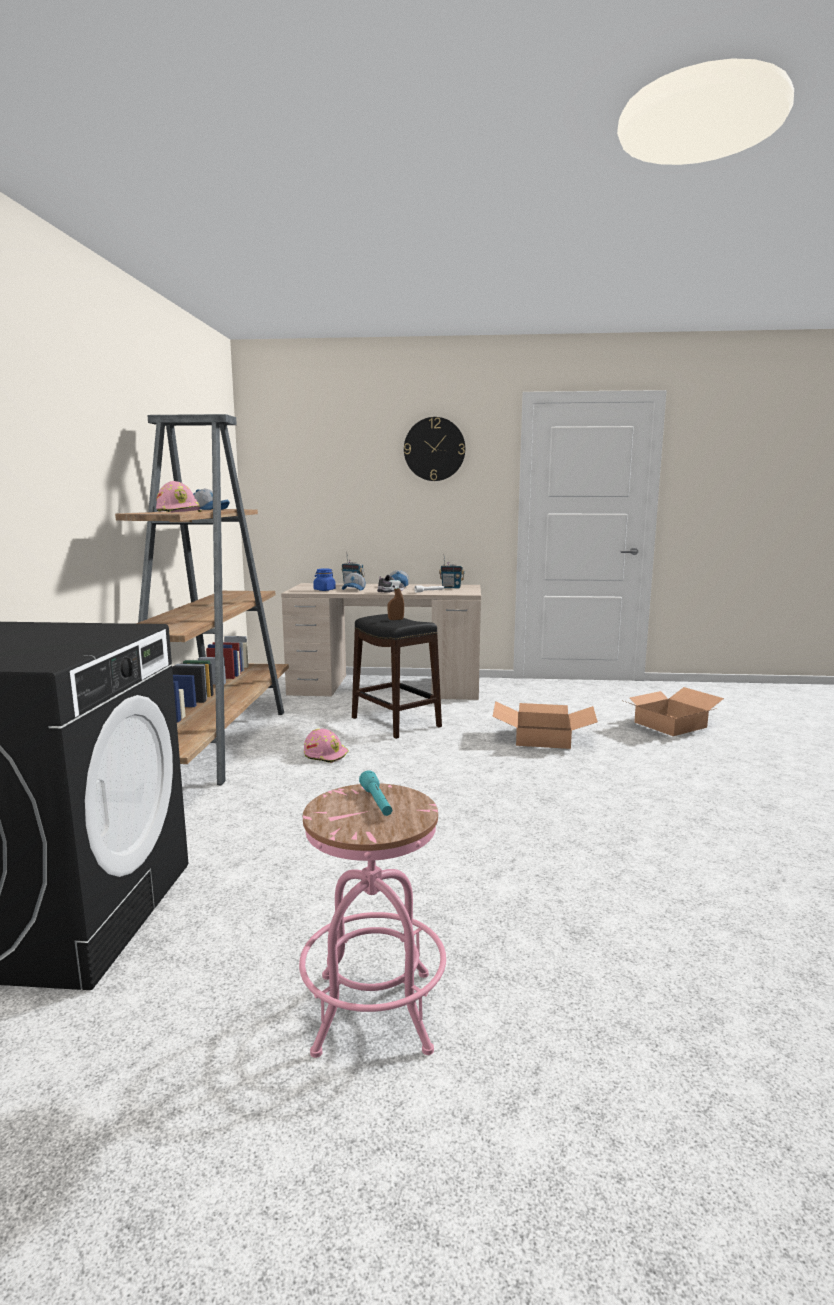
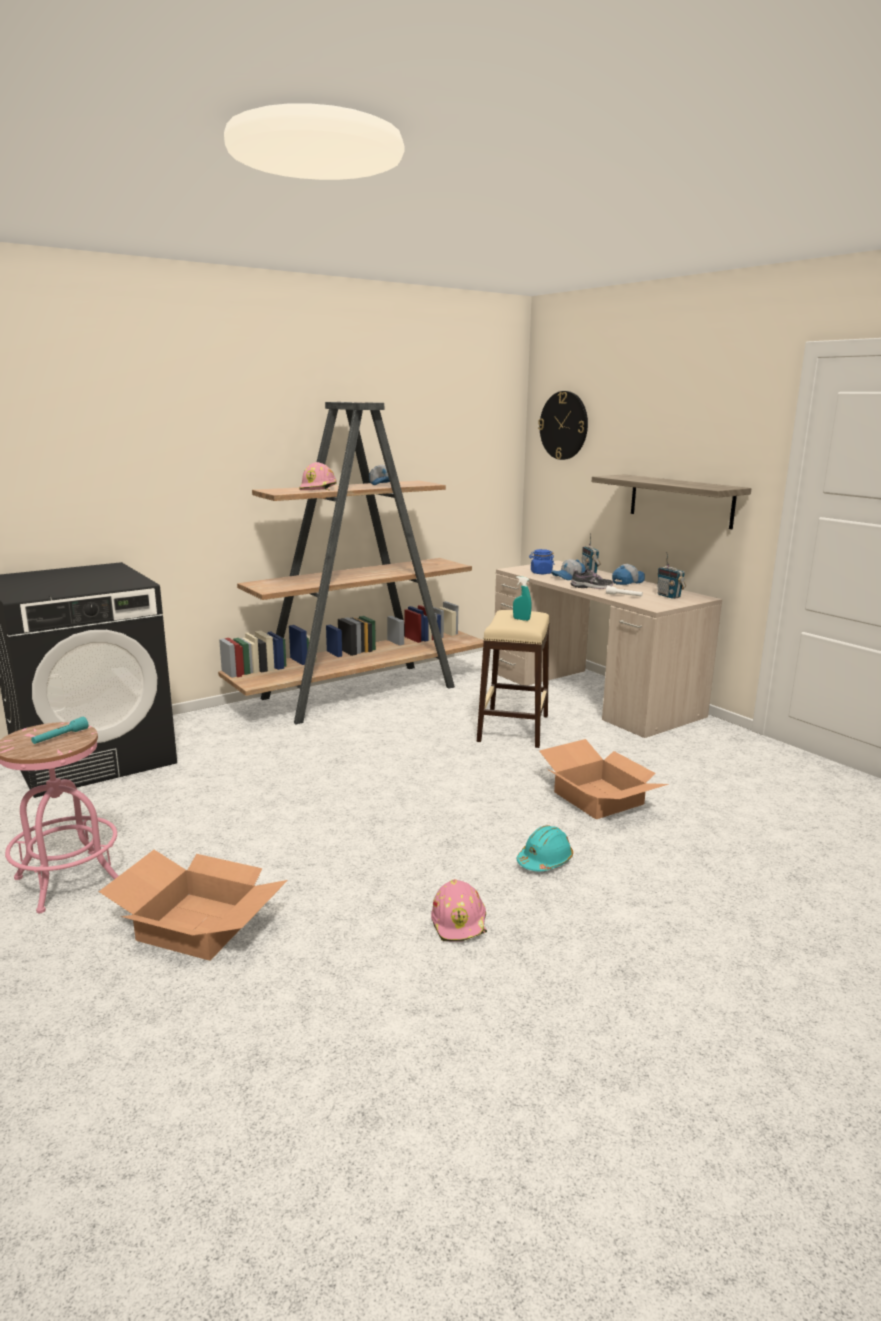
camera: 50 degrees right, 5 degrees up
pink hard hat [304,729,349,763] -> pink hard hat moved to [431,879,487,942]
black stool [352,614,442,739] -> beige stool [477,610,550,748]
brown spray bottle [387,580,404,620] -> turquoise spray bottle [513,576,532,621]
wall clock [404,417,465,481] -> wall clock moved to [538,391,588,460]
cardboard box [624,687,724,736] -> cardboard box moved to [99,850,288,961]
none -> turquoise hard hat [517,825,573,871]
none -> shelf [592,474,752,529]

